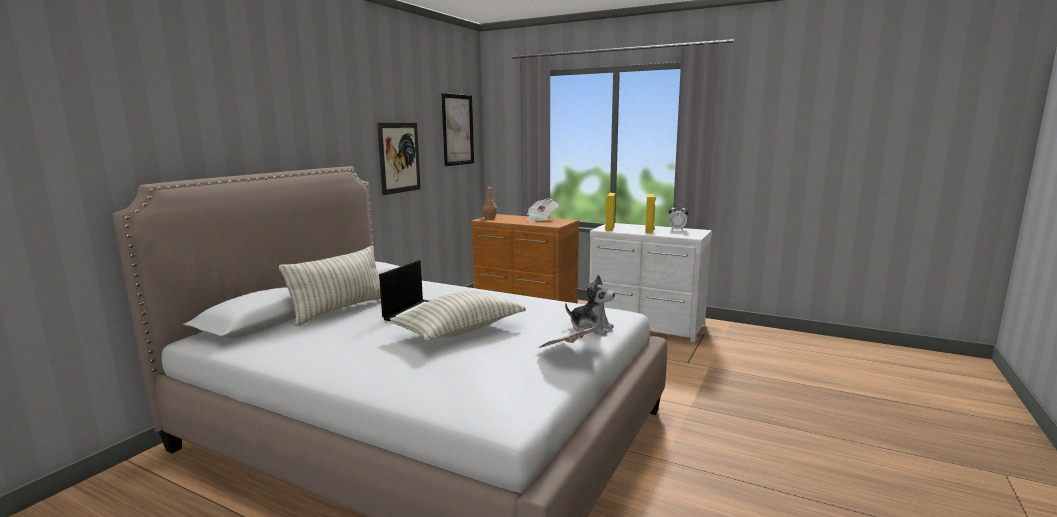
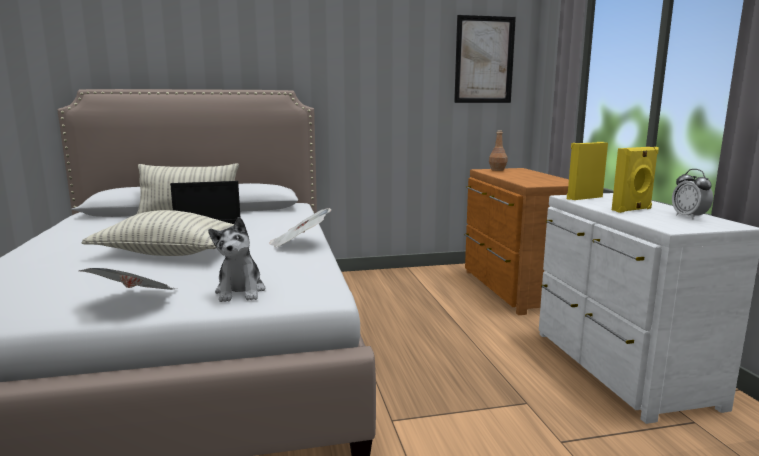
camera: 50 degrees right, 0 degrees up
picture [377,123,421,195] -> none
newspaper [527,199,558,222] -> newspaper moved to [269,208,331,247]

